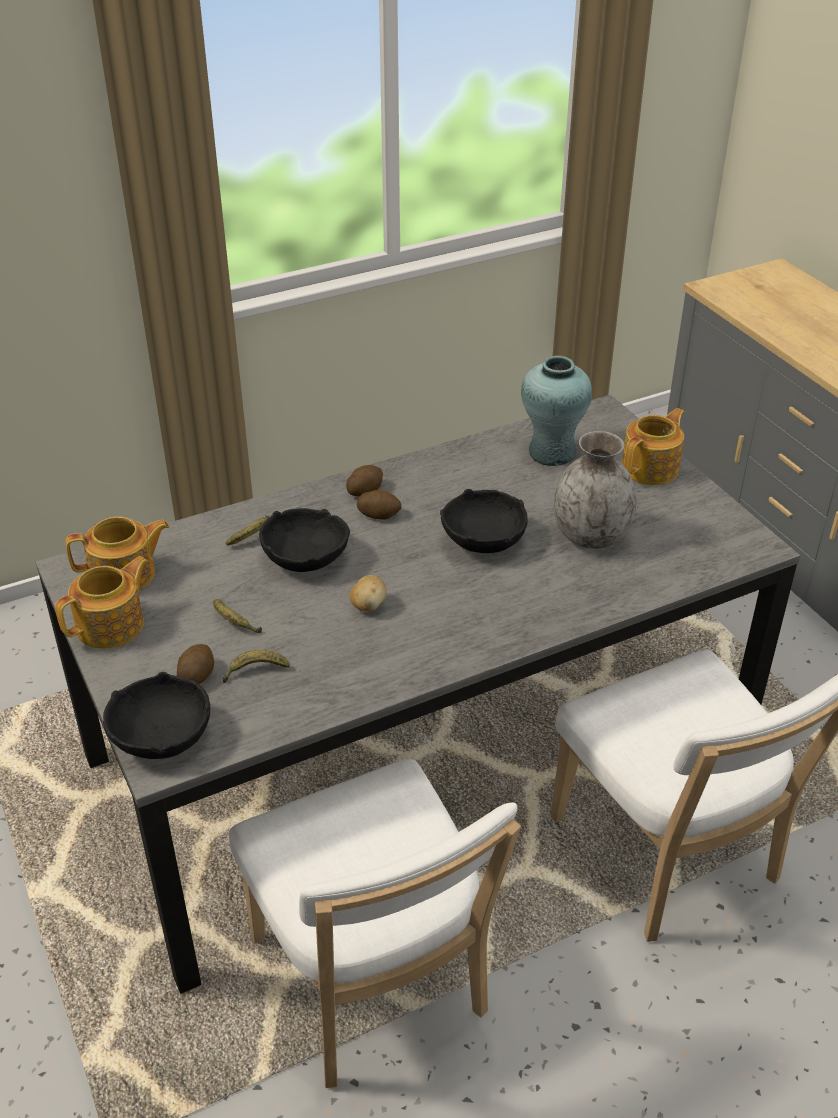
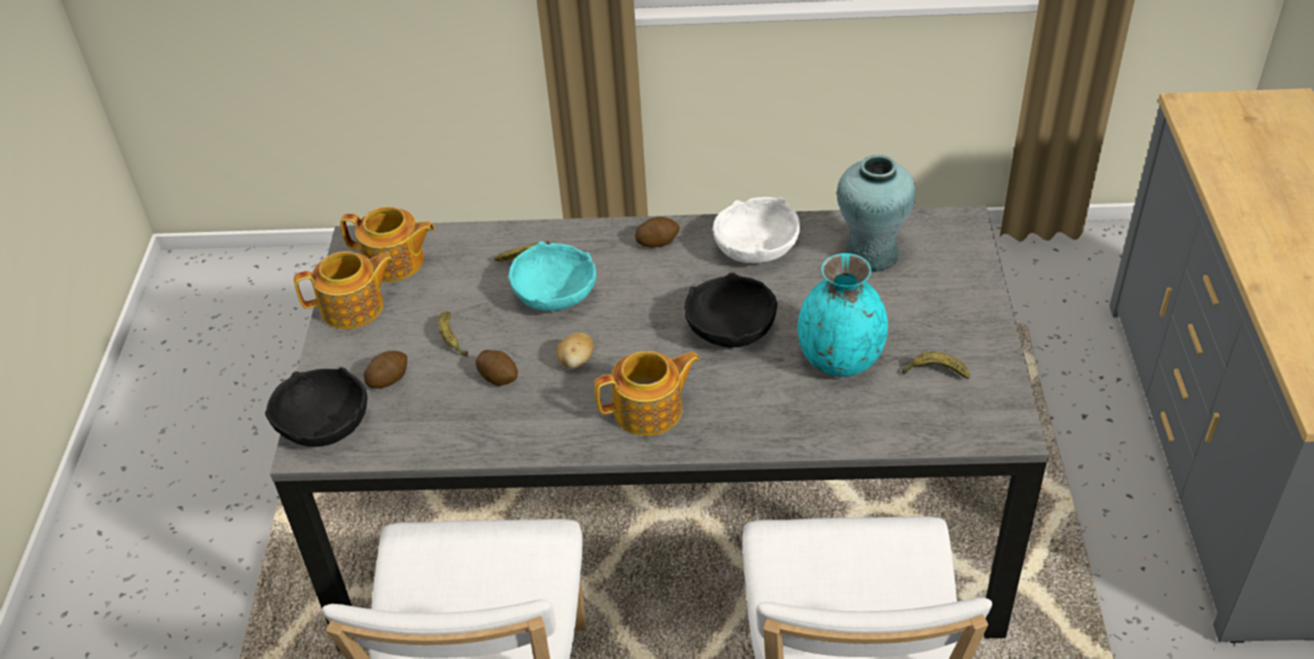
camera: 30 degrees right, 5 degrees up
banana [223,650,290,683] -> banana moved to [902,352,970,379]
black bowl [259,508,350,572] -> turquoise bowl [508,241,596,311]
potato [357,490,402,520] -> potato moved to [475,350,518,386]
grey vase [554,431,637,549] -> turquoise vase [797,253,888,377]
teapot [622,408,684,485] -> teapot moved to [594,351,700,436]
none -> white bowl [713,197,800,263]

